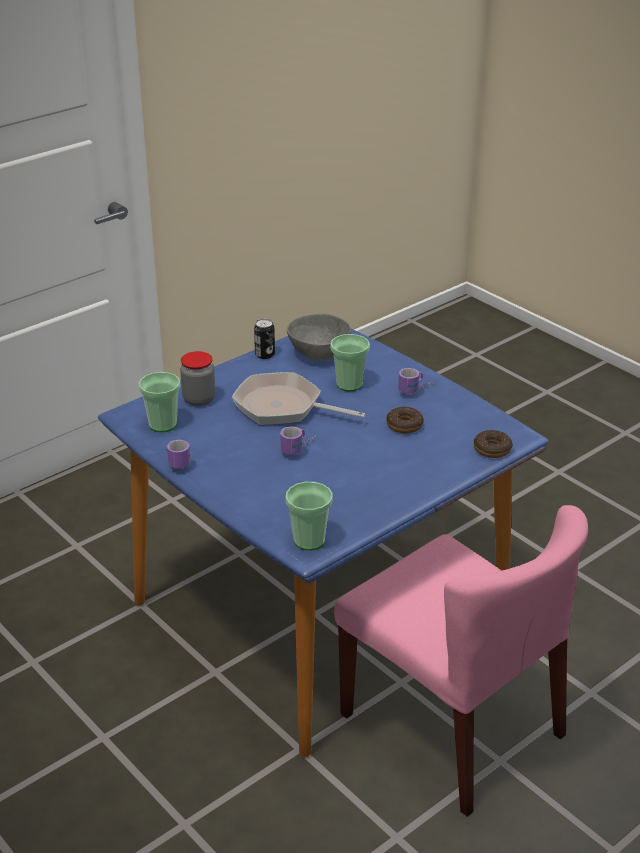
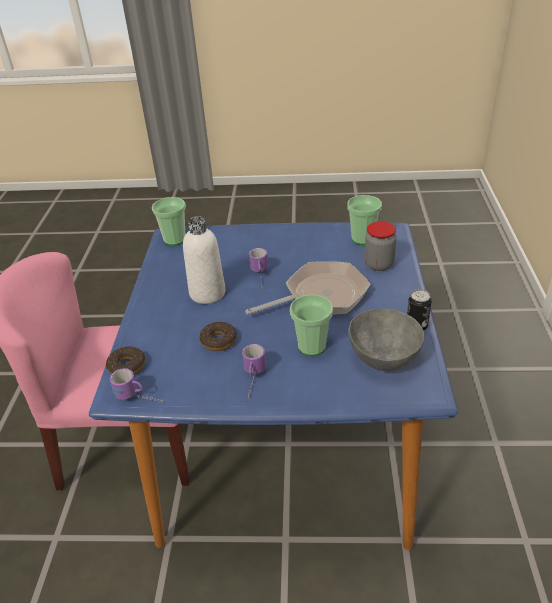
camera: 135 degrees right, 5 degrees up
mug [166,440,190,468] -> mug moved to [110,368,163,402]
none -> white bottle [183,216,225,304]

